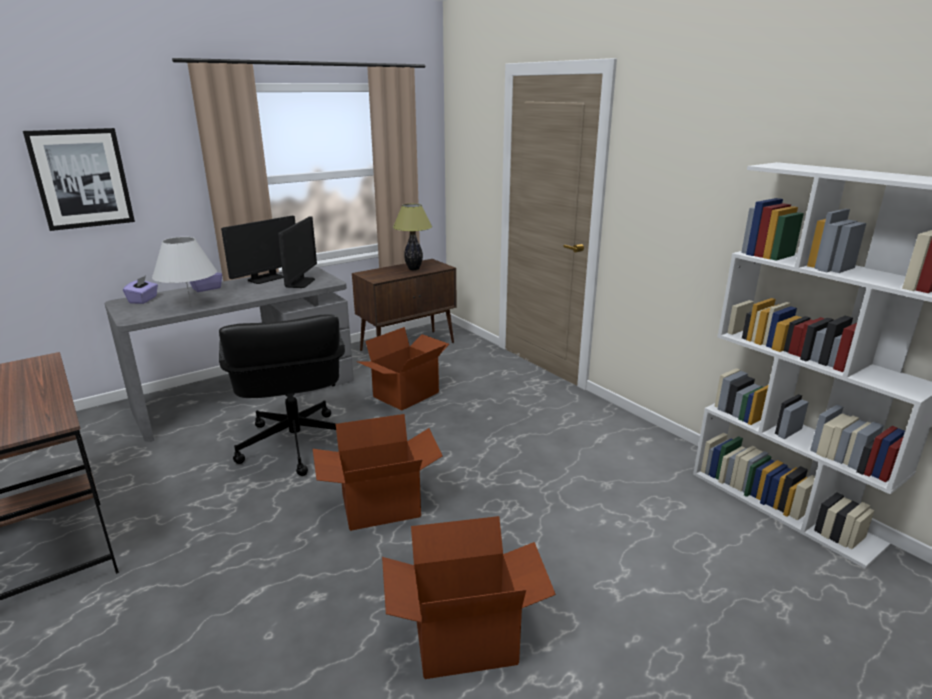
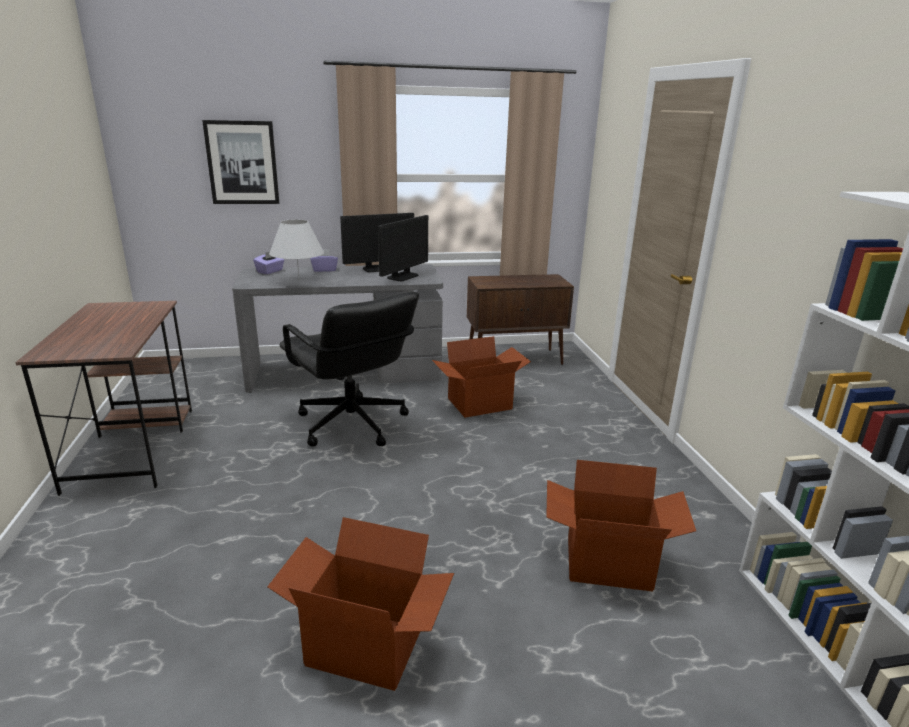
camera: 25 degrees right, 0 degrees up
black office chair [219,314,345,476] -> black office chair turned 45 degrees counterclockwise [279,292,419,447]
cardboard box [313,414,443,531] -> cardboard box moved to [546,460,696,592]
table lamp [393,204,432,270] -> none

